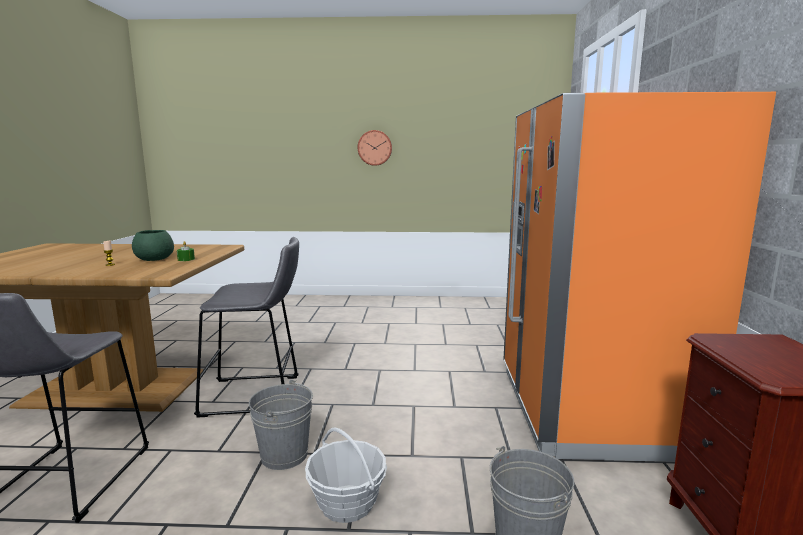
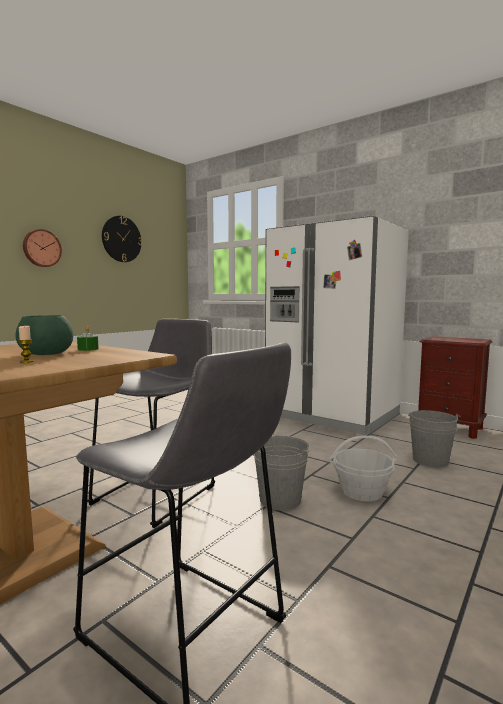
camera: 55 degrees left, 5 degrees down
orange fridge [504,92,776,462] -> white fridge [265,216,409,435]
none -> wall clock [102,216,142,262]

